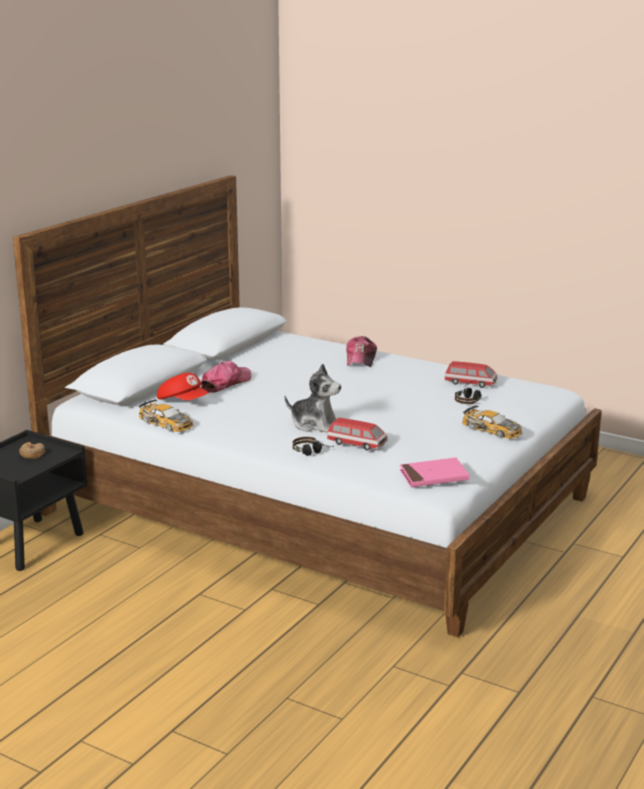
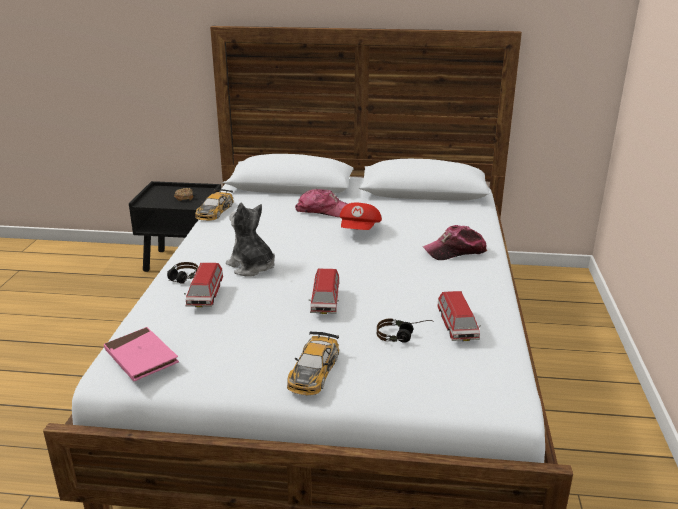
camera: 65 degrees right, 5 degrees up
red cap [157,373,209,400] -> red cap moved to [340,203,382,230]
plush toy [285,364,341,433] -> plush toy turned 135 degrees clockwise [226,203,275,277]
none -> toy car [308,269,339,314]

